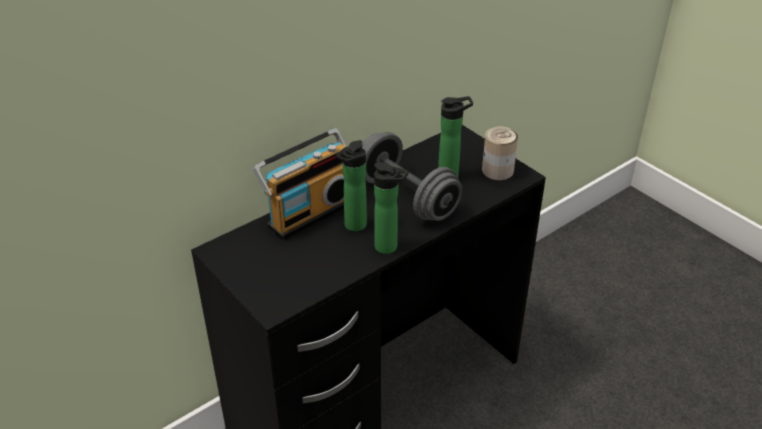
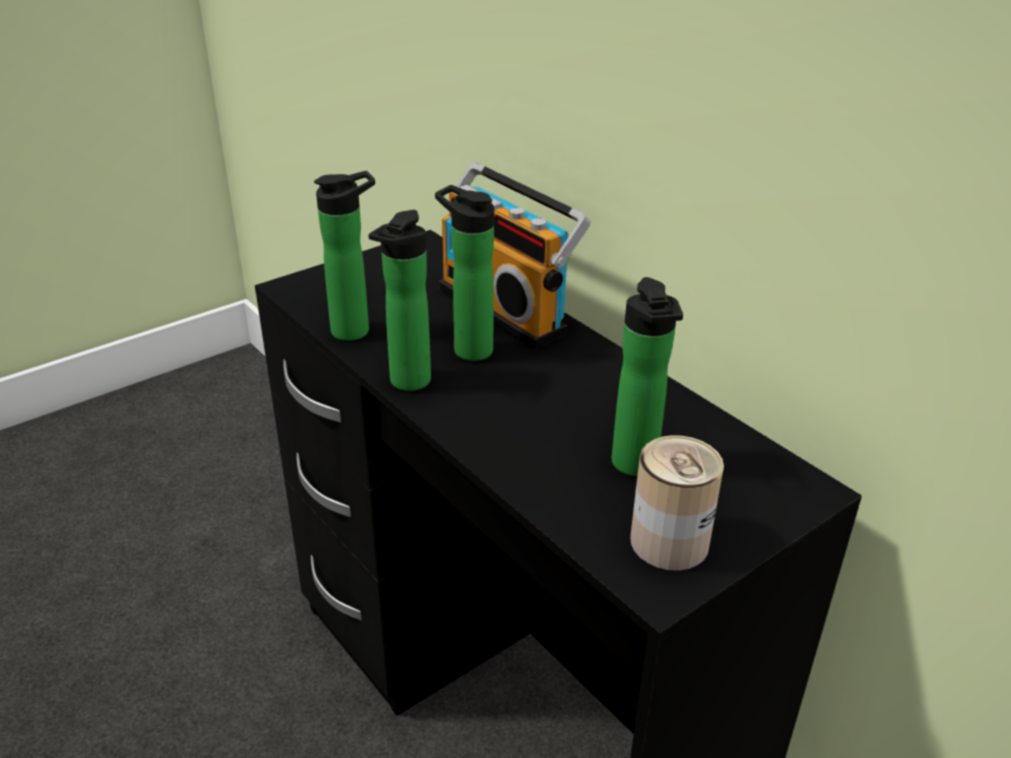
camera: 90 degrees right, 5 degrees down
grey dumbbell [362,132,462,221] -> none
none -> bottle [314,171,375,341]

